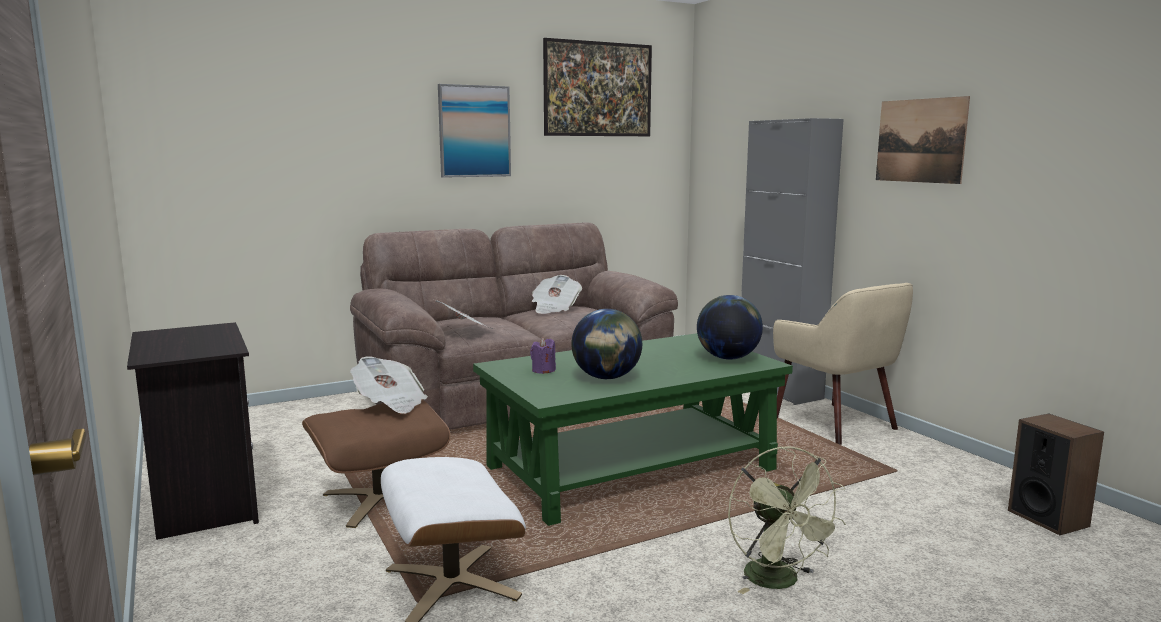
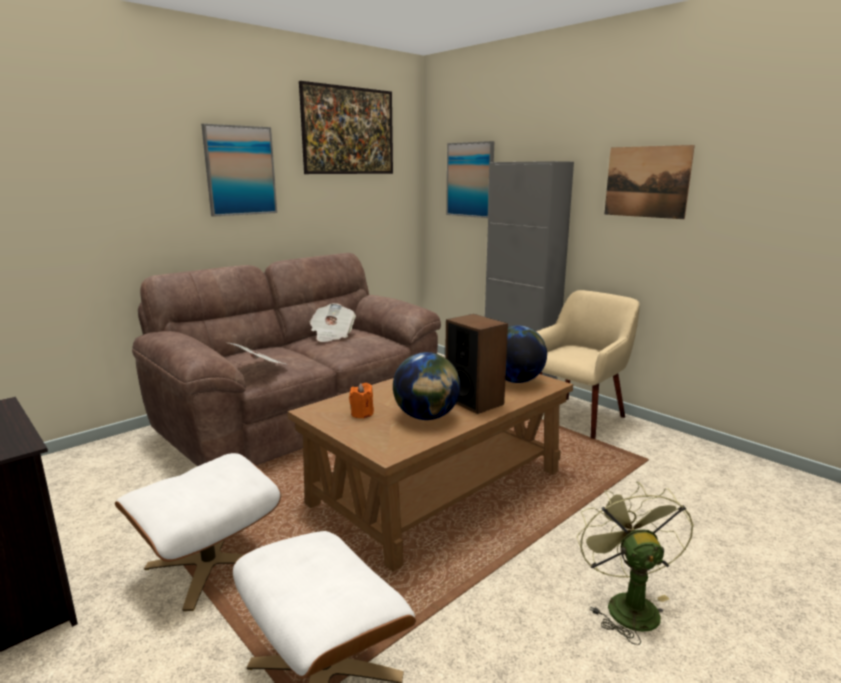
camera: 15 degrees left, 5 degrees up
brown ottoman [302,399,451,528] -> white ottoman [115,453,281,611]
newspaper [350,356,428,414] -> none
green coffee table [473,333,793,526] -> brown coffee table [288,374,573,572]
purple candle [530,338,556,374] -> orange candle [349,383,374,419]
green fan [728,446,846,594] -> green fan turned 150 degrees counterclockwise [577,482,694,645]
beige armchair [773,283,913,445] -> beige armchair turned 90 degrees counterclockwise [536,290,639,439]
speaker [1008,414,1104,535] -> speaker moved to [445,314,508,414]
none -> picture [446,141,494,218]

